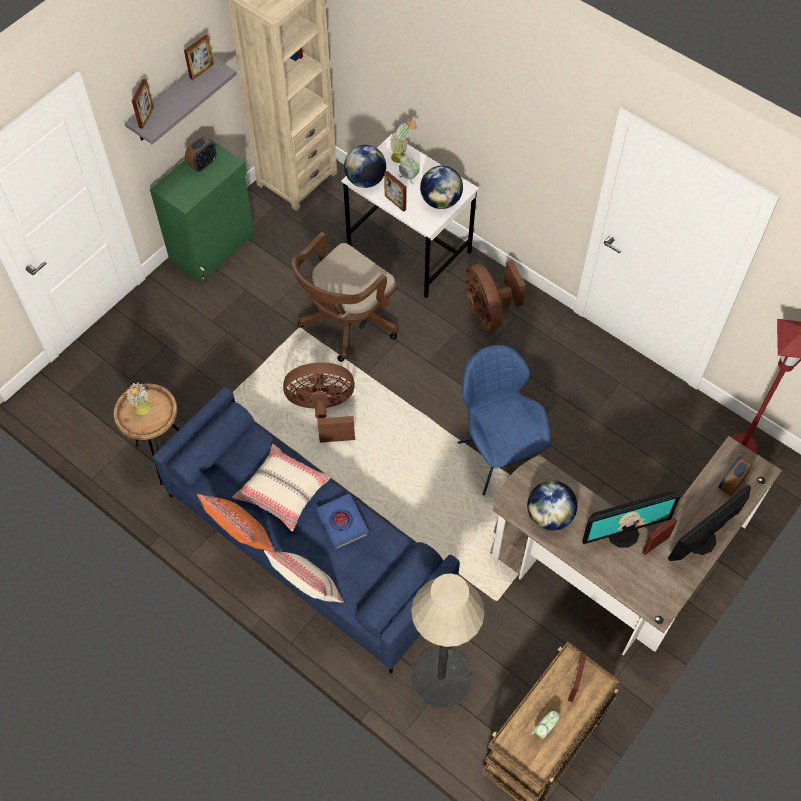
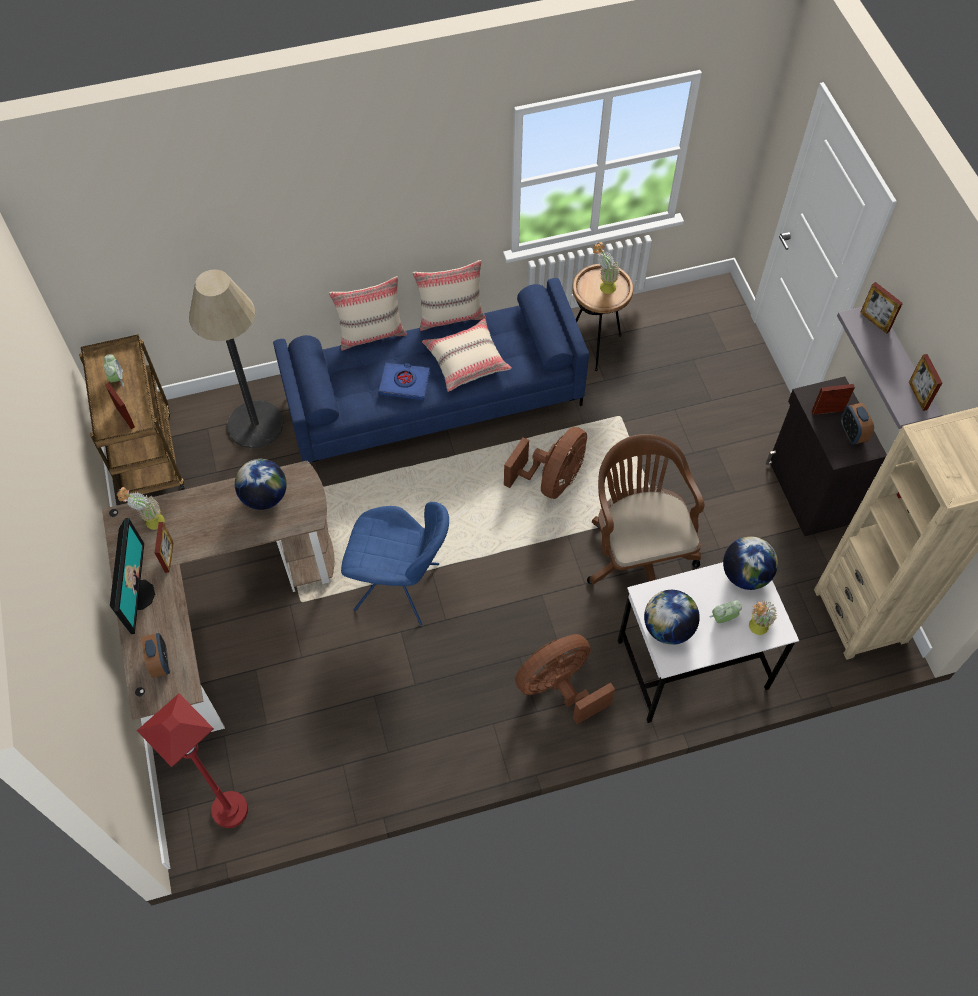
camera: 125 degrees right, 0 degrees up
green cabinet [150,139,255,283] -> black cabinet [766,376,887,536]
orange pillow [197,494,276,551] -> beige pillow [413,260,486,331]
picture frame [384,171,406,212] -> picture frame moved to [812,384,855,415]
brown fan [465,260,526,331] -> brown fan turned 45 degrees counterclockwise [515,634,615,725]
monitor [582,492,681,547] -> none
none -> potted plant [116,487,165,530]

